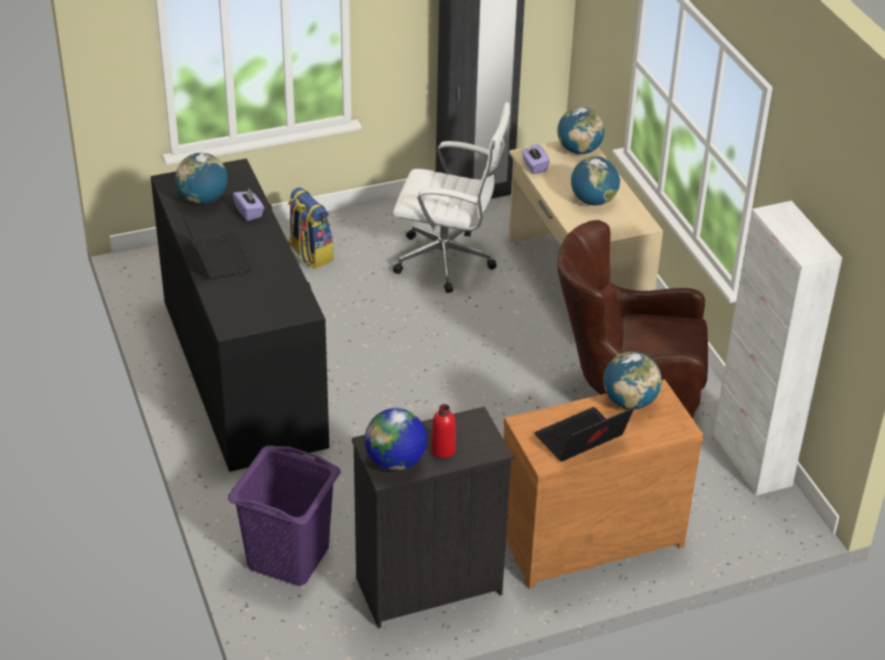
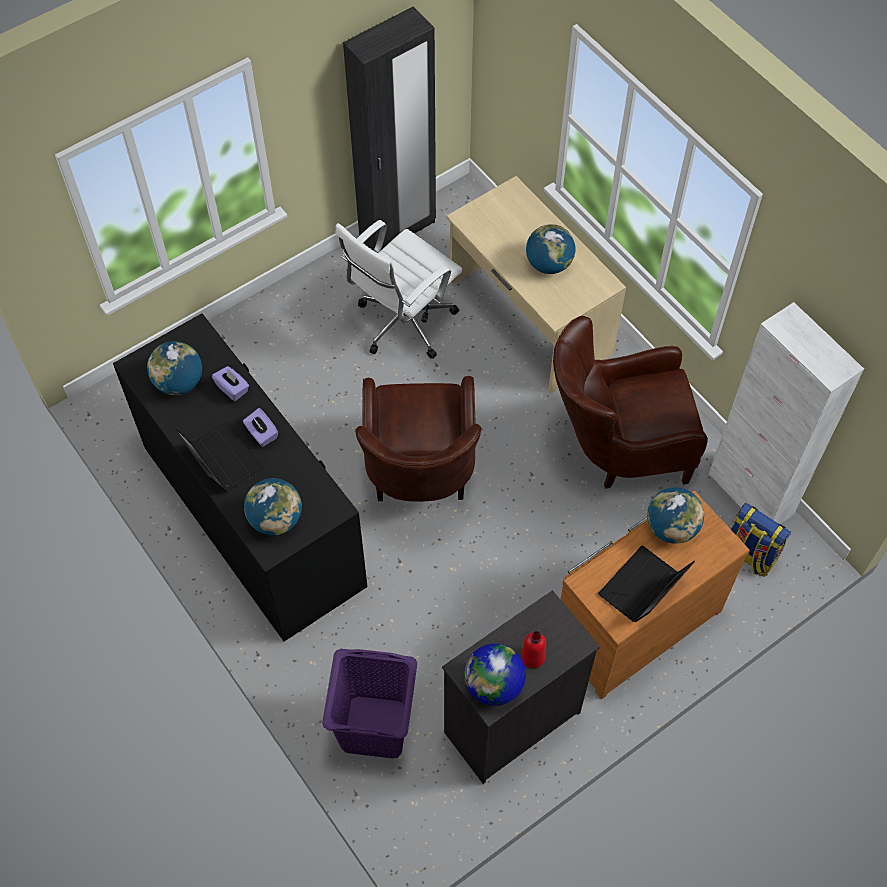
camera: 15 degrees left, 20 degrees up
backpack [288,187,334,269] -> backpack moved to [731,503,791,576]
white office chair [393,102,510,293] -> white office chair turned 135 degrees clockwise [335,220,462,359]
purple tissue box [521,144,550,174] -> purple tissue box moved to [243,408,278,447]
globe [557,107,605,154] -> globe moved to [244,478,302,535]
none -> brown armchair [355,376,481,502]

